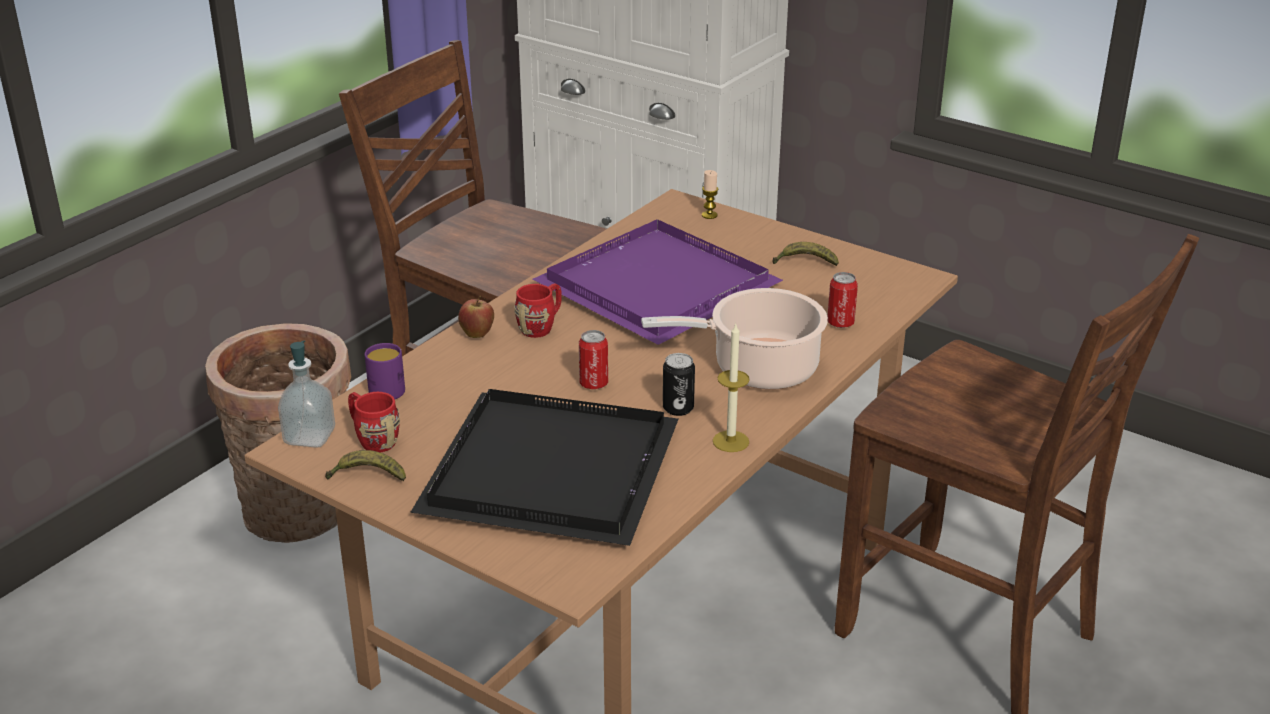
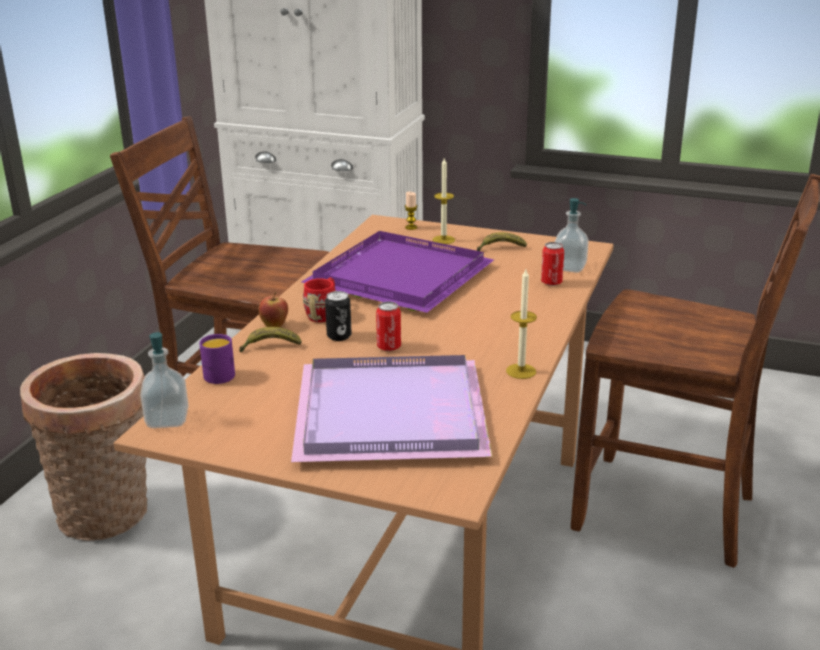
camera: 15 degrees left, 5 degrees down
banana [325,450,406,481] -> banana moved to [239,327,302,352]
red mug [348,392,400,452] -> none
black tray [410,389,678,546] -> purple tray [291,355,492,462]
cooking pot [641,288,828,390] -> none
can [663,353,695,416] -> can moved to [325,291,352,341]
none -> candle [432,158,455,244]
none -> soap dispenser [555,198,589,273]

